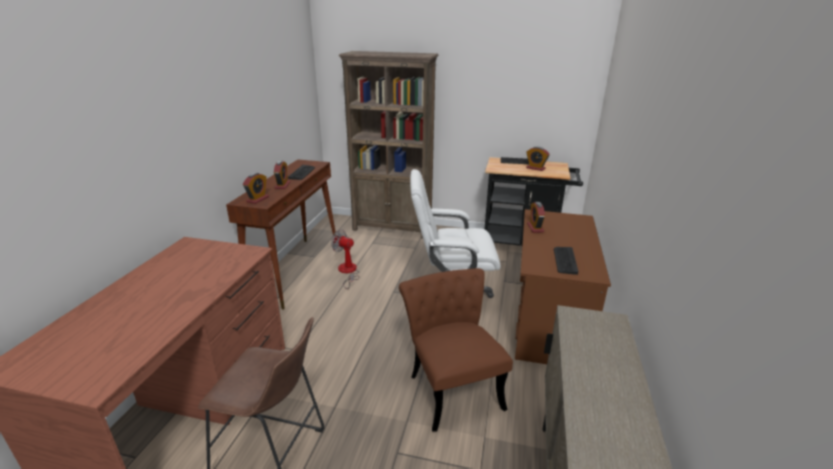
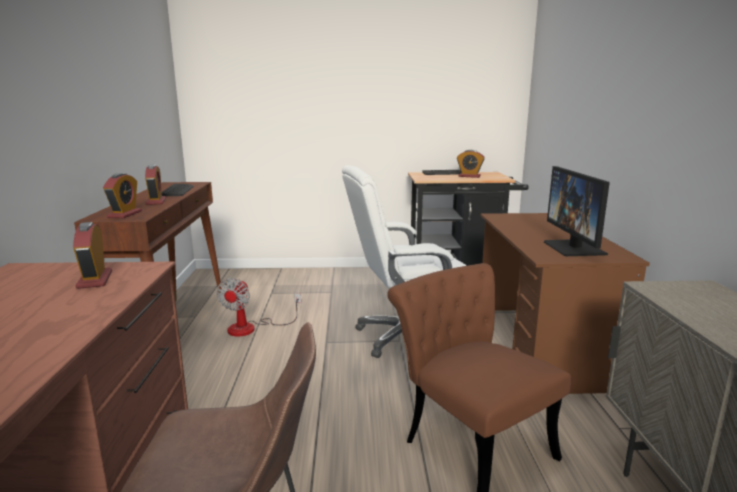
camera: 15 degrees left, 10 degrees down
fan [331,230,359,289] -> fan turned 90 degrees counterclockwise [217,278,301,336]
brown bookcase [339,51,438,239] -> none
alarm clock [527,202,545,233] -> alarm clock moved to [73,222,112,289]
keyboard [554,247,578,275] -> monitor [544,166,610,256]

